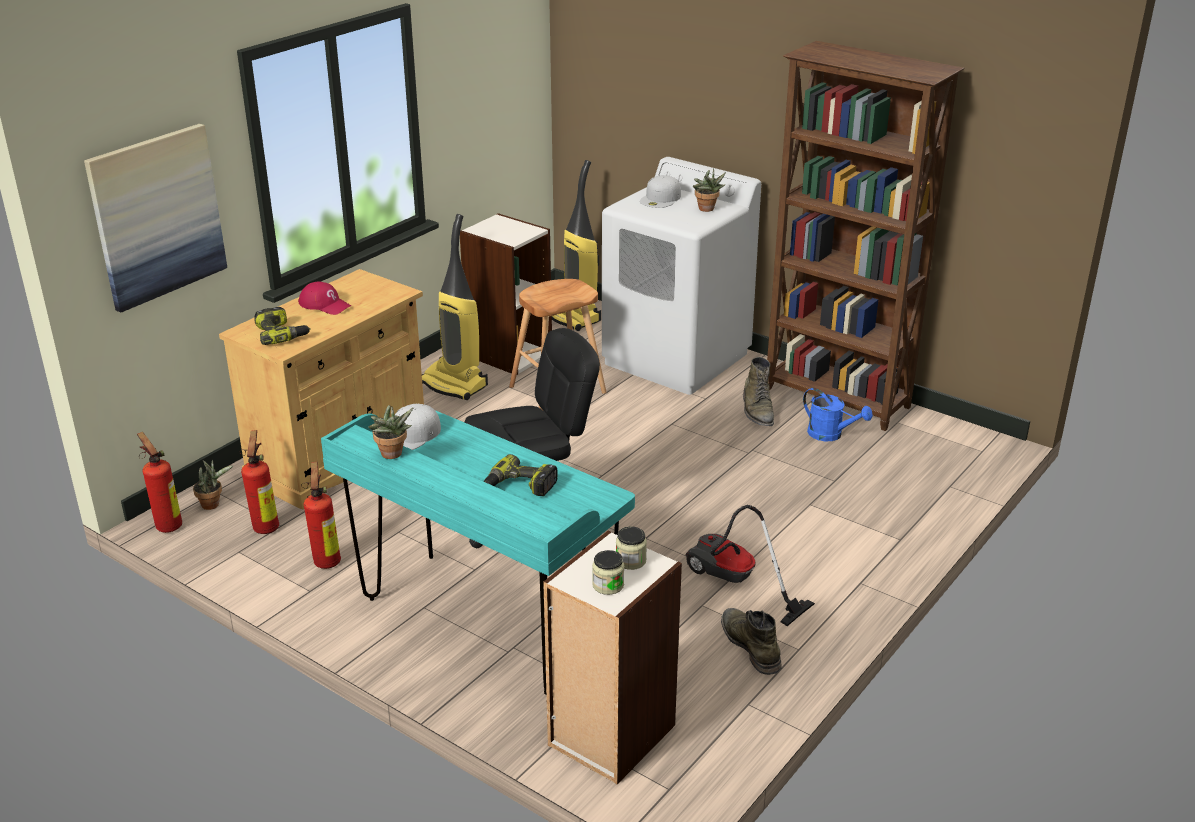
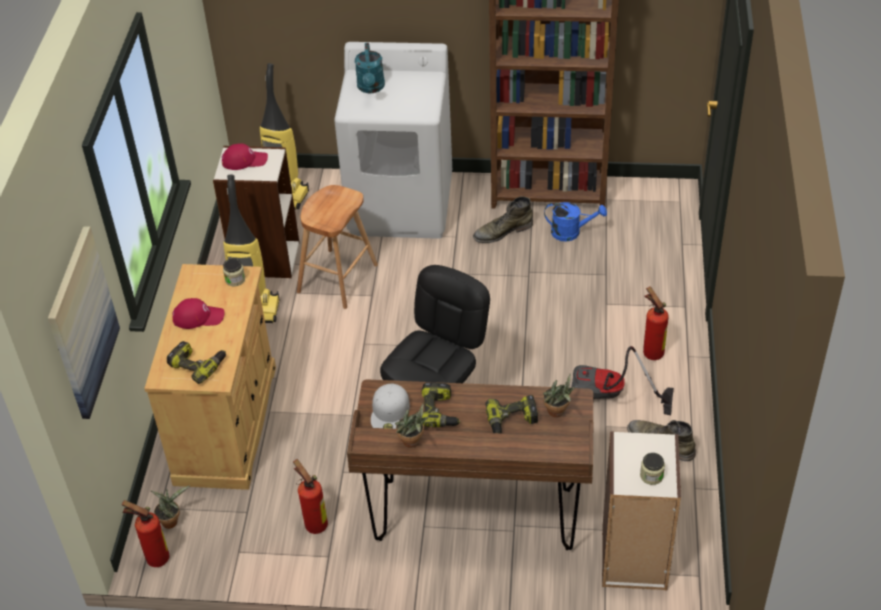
camera: 30 degrees left, 15 degrees up
fire extinguisher [240,430,279,534] -> fire extinguisher moved to [643,286,669,360]
turquoise desk [321,410,635,695] -> brown desk [347,380,593,550]
jar [616,526,647,570] -> jar moved to [223,258,245,287]
white cap [640,175,681,208] -> turquoise watering can [355,43,385,93]
potted plant [693,168,726,212] -> potted plant moved to [543,374,575,417]
green boot [743,357,774,426] -> green boot turned 105 degrees clockwise [473,196,533,243]
none -> red cap [222,144,268,170]
none -> power drill [416,382,460,427]

